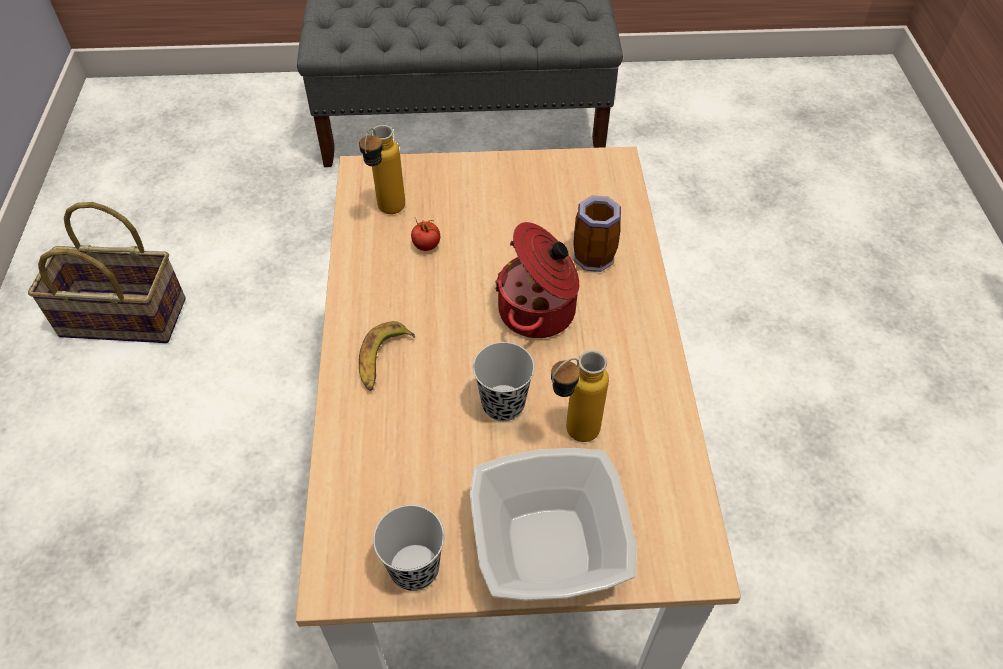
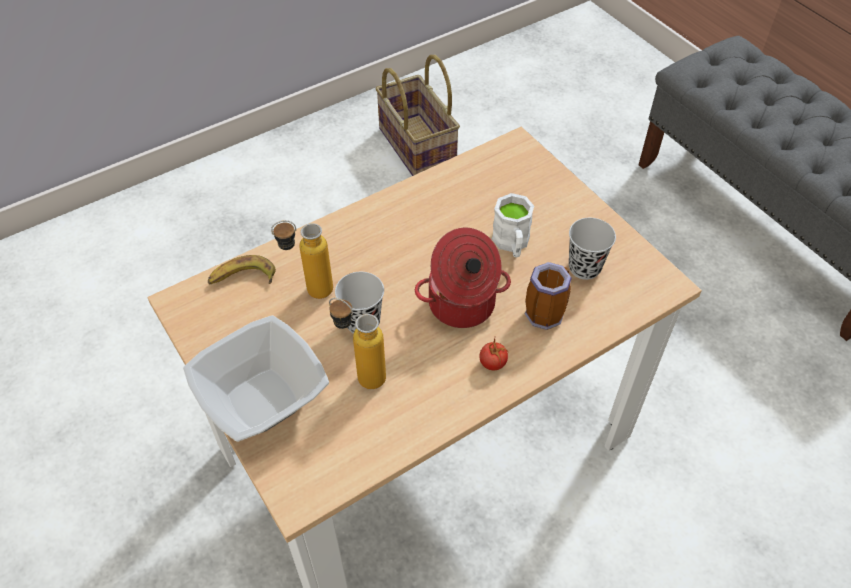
camera: 60 degrees right, 0 degrees up
bottle [359,125,405,214] -> bottle moved to [271,220,333,299]
banana [359,321,415,391] -> banana moved to [207,255,276,285]
black cup [373,505,444,591] -> black cup moved to [569,218,616,280]
tomato [411,220,440,251] -> tomato moved to [479,338,508,370]
none -> white mug [492,193,534,257]

